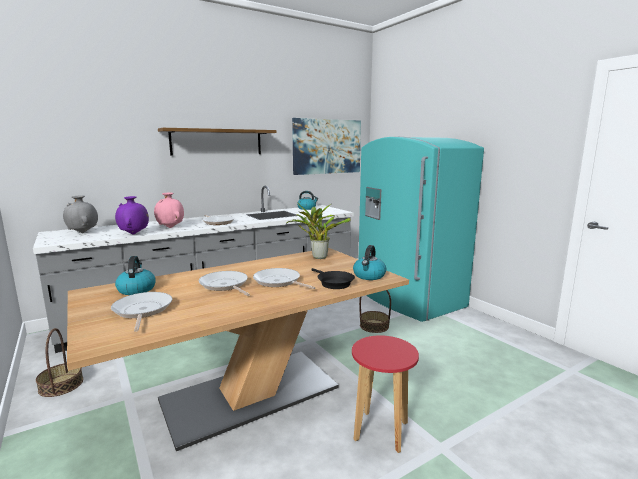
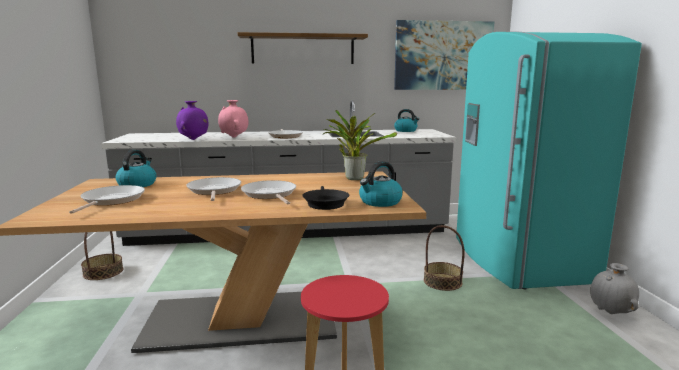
camera: 25 degrees right, 0 degrees up
grey vase [63,195,98,233] -> grey vase moved to [590,263,639,314]

